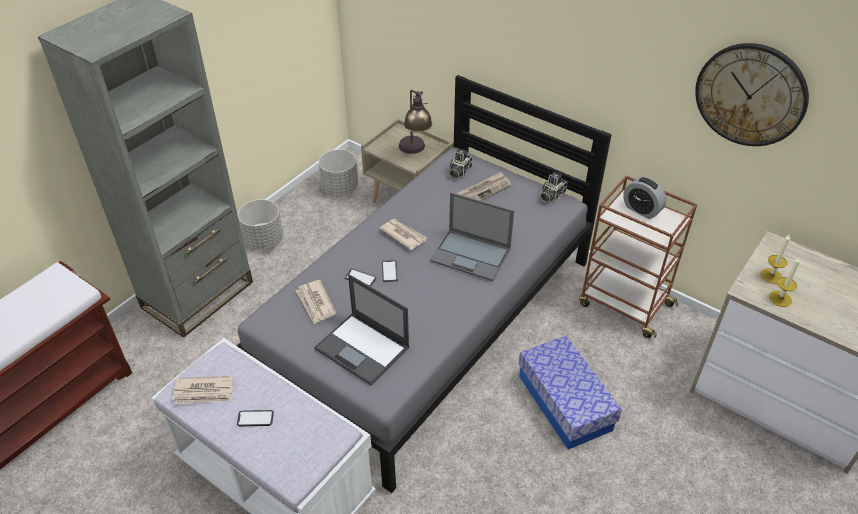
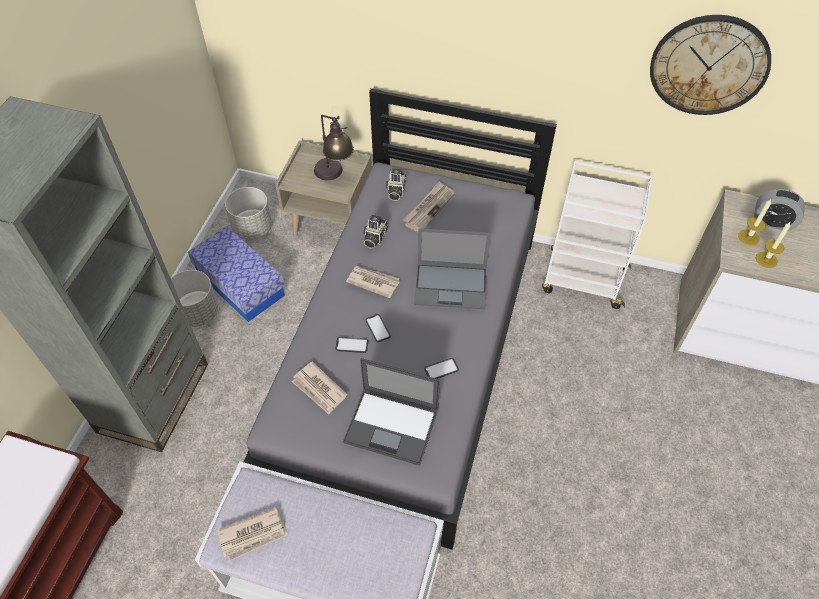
camera: 20 degrees left, 10 degrees up
phone [237,410,274,427] -> phone moved to [424,358,459,379]
storage box [519,335,622,450] -> storage box moved to [188,226,285,322]
camera [540,172,567,202] -> camera moved to [363,215,388,249]
brown cart [579,175,697,338] -> white cart [542,161,653,309]
alarm clock [623,177,667,219] -> alarm clock moved to [754,189,805,231]

